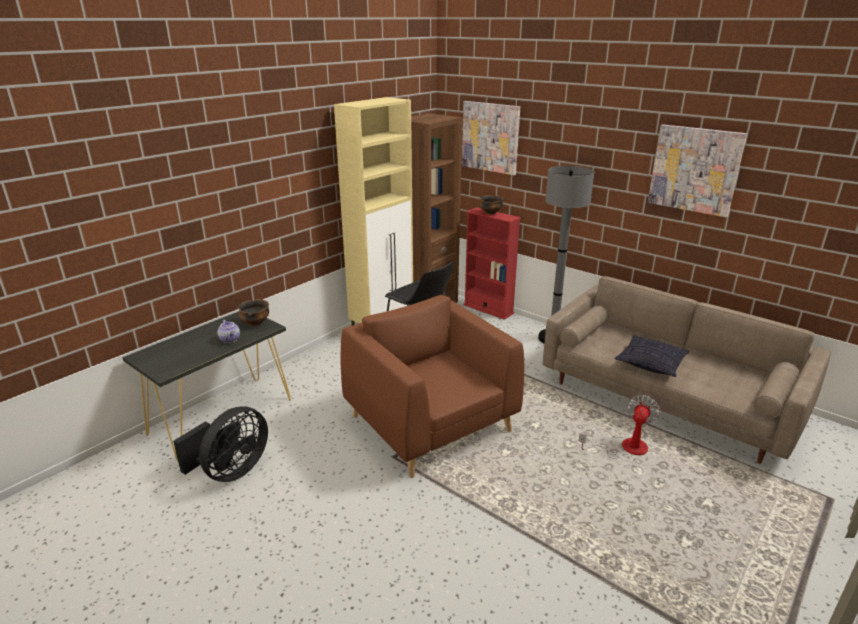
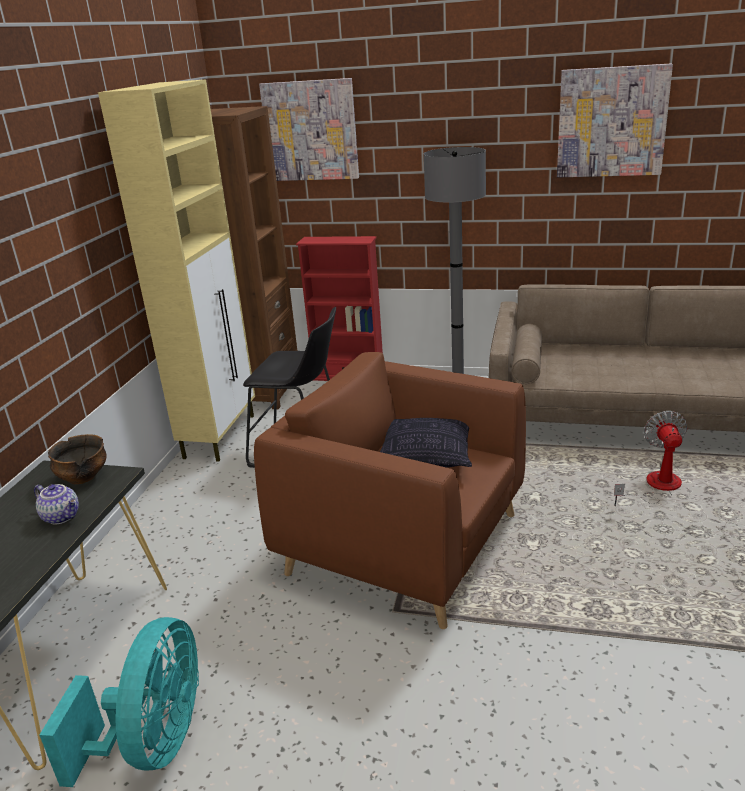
camera: 25 degrees left, 0 degrees up
black fan [173,406,268,482] -> turquoise fan [40,617,199,787]
bowl [479,195,503,214] -> none
pillow [615,335,690,377] -> pillow moved to [380,418,472,468]

